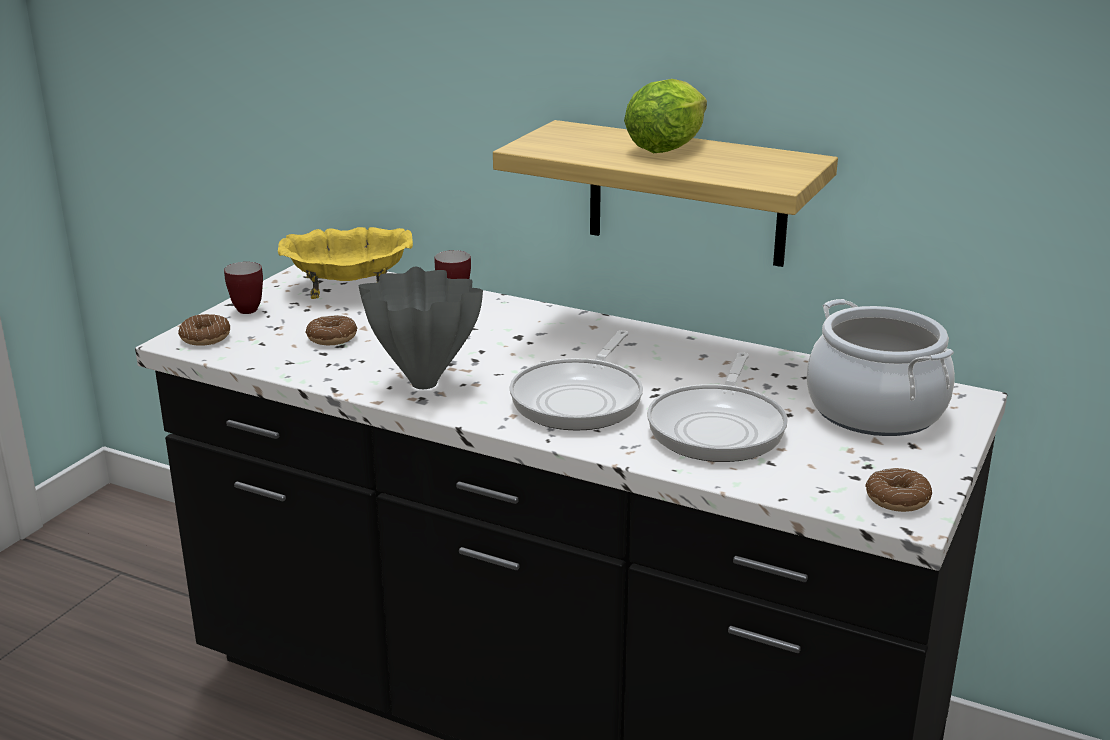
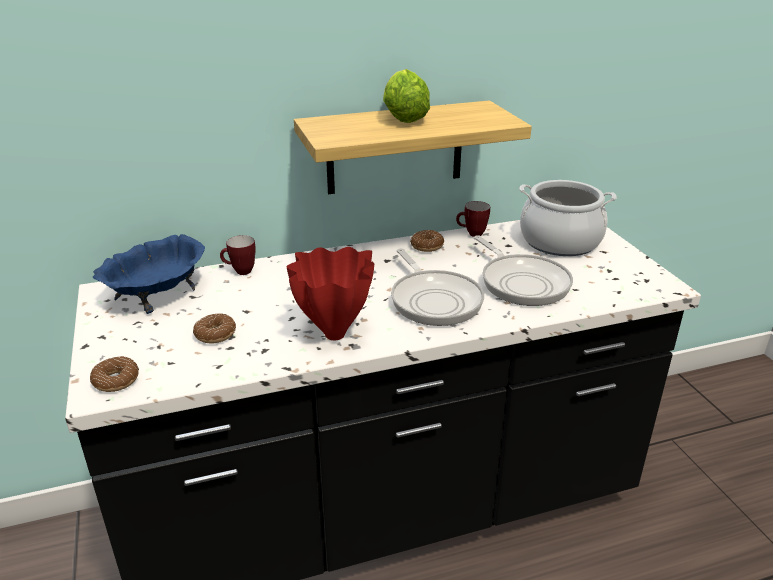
camera: 45 degrees left, 5 degrees up
mug [224,262,263,314] -> mug moved to [456,201,490,237]
yellow bowl [278,227,413,299] -> blue bowl [93,234,205,314]
grey vase [359,267,483,389] -> red vase [286,247,374,340]
donut [865,468,932,512] -> donut moved to [410,230,444,252]

